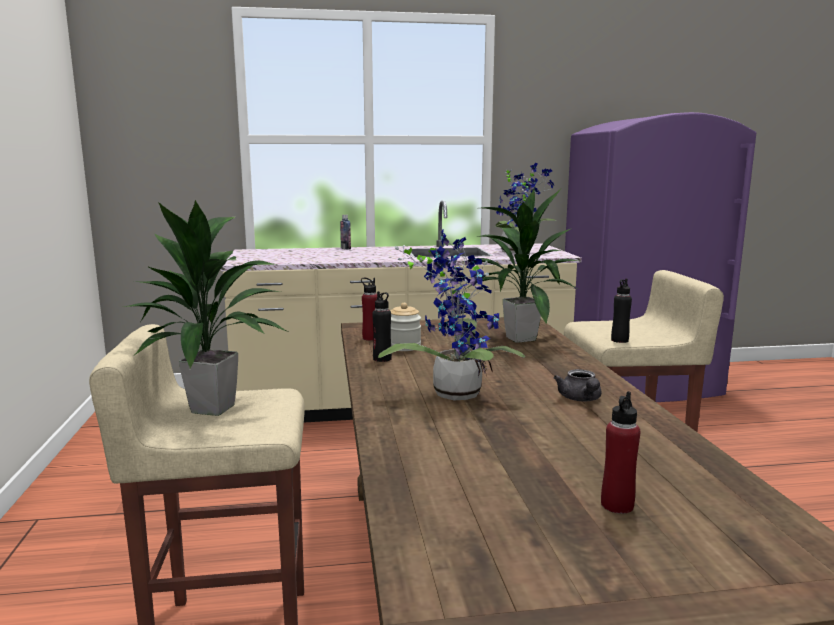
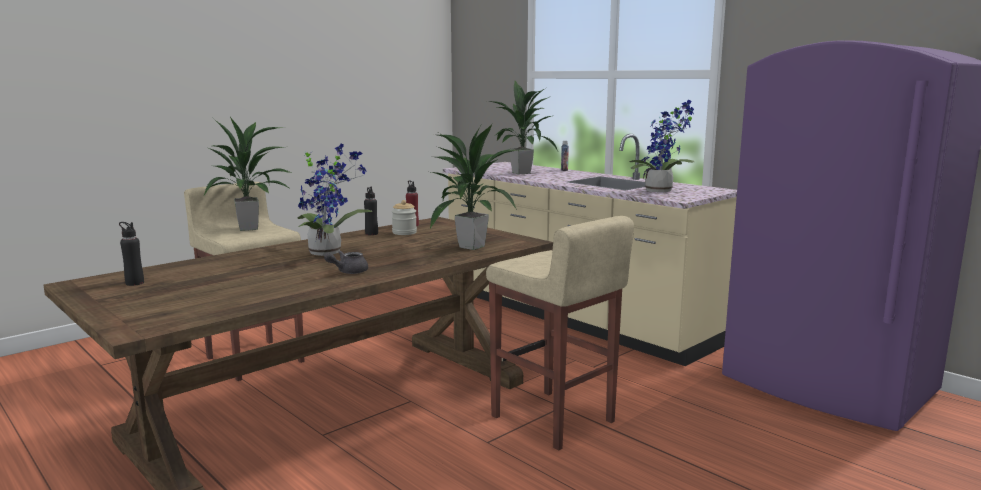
camera: 55 degrees right, 0 degrees up
red bottle [601,391,640,514] -> none
black bottle [611,278,632,343] -> black bottle moved to [119,222,144,286]
none -> potted plant [487,81,558,174]

